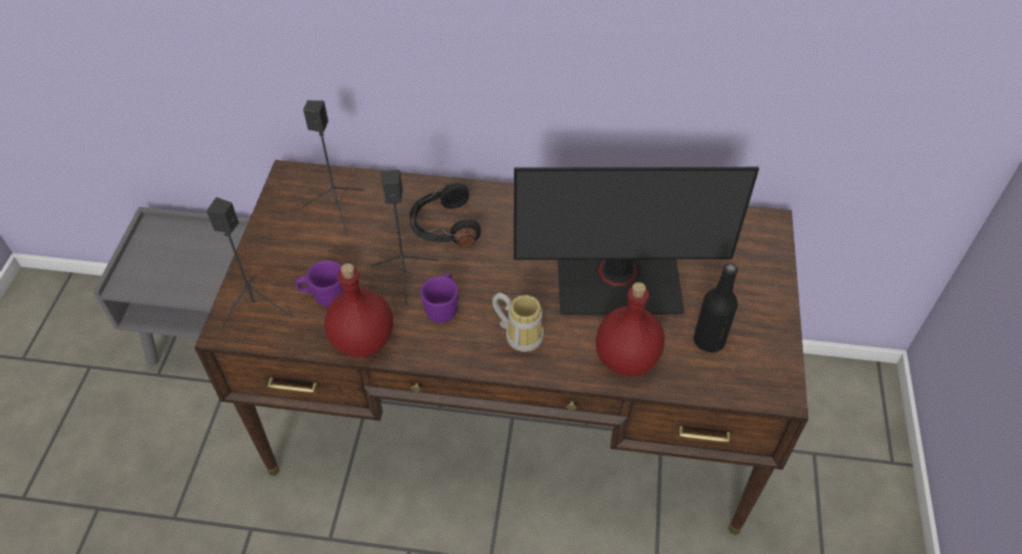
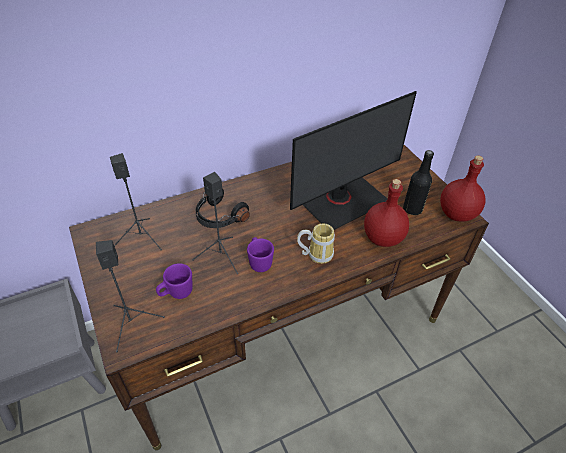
camera: 35 degrees left, 5 degrees down
red bottle [324,263,393,357] -> red bottle moved to [440,155,486,222]

